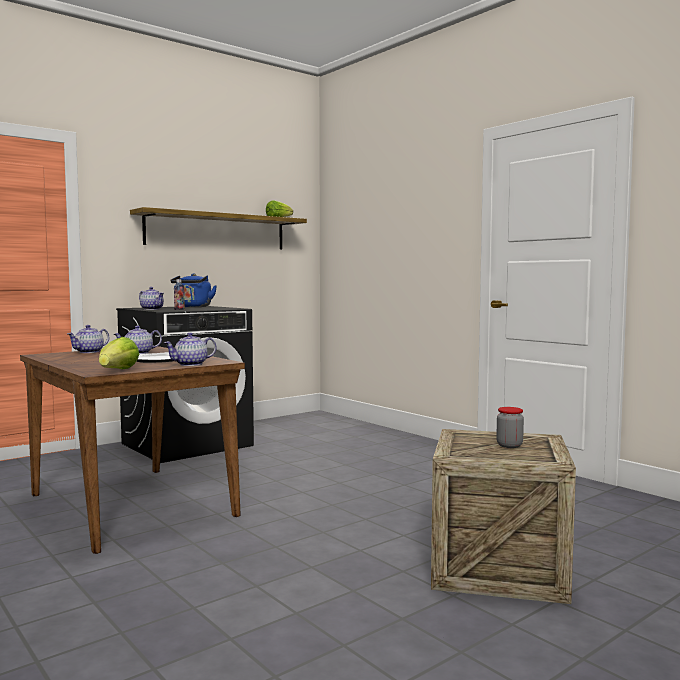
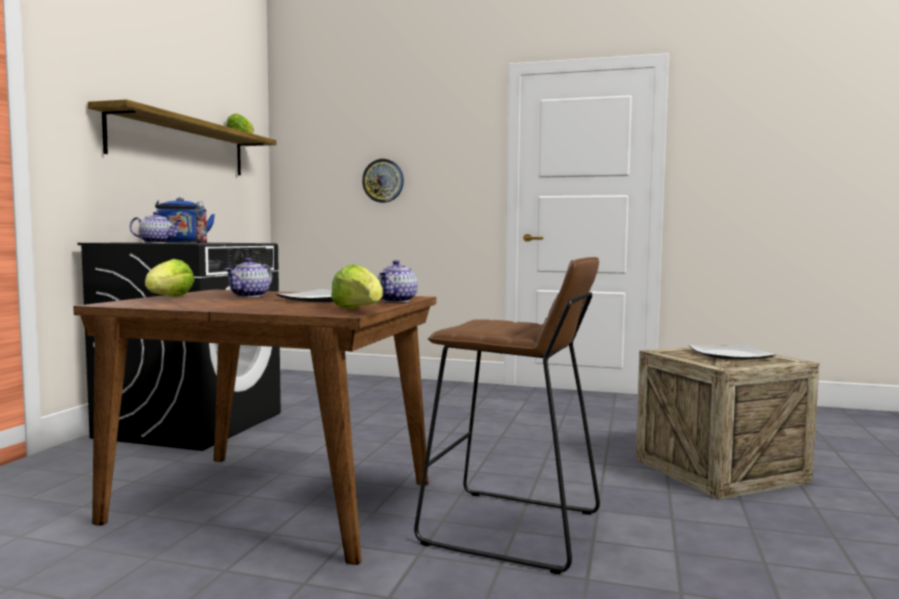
camera: 35 degrees left, 0 degrees up
teapot [67,325,109,353] -> lettuce [145,259,194,297]
jar [496,407,524,448] -> plate [689,344,776,360]
none -> wall clock [362,159,404,203]
none -> brown stool [414,257,600,575]

